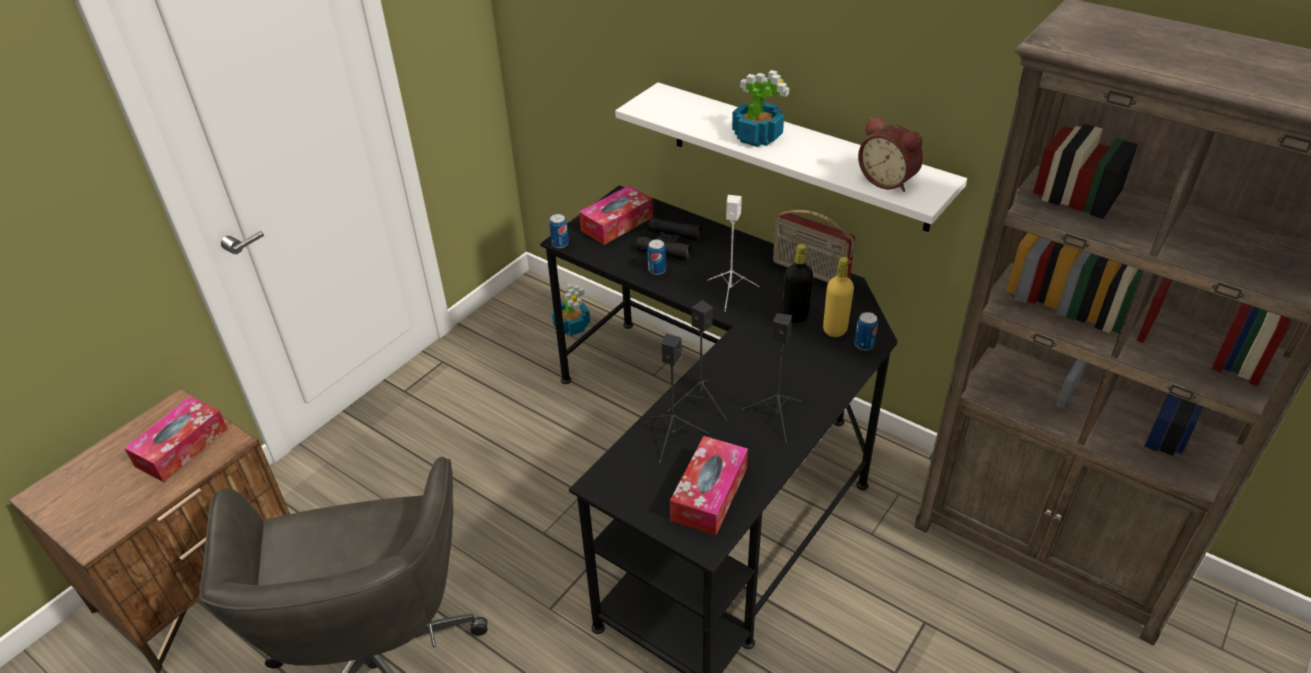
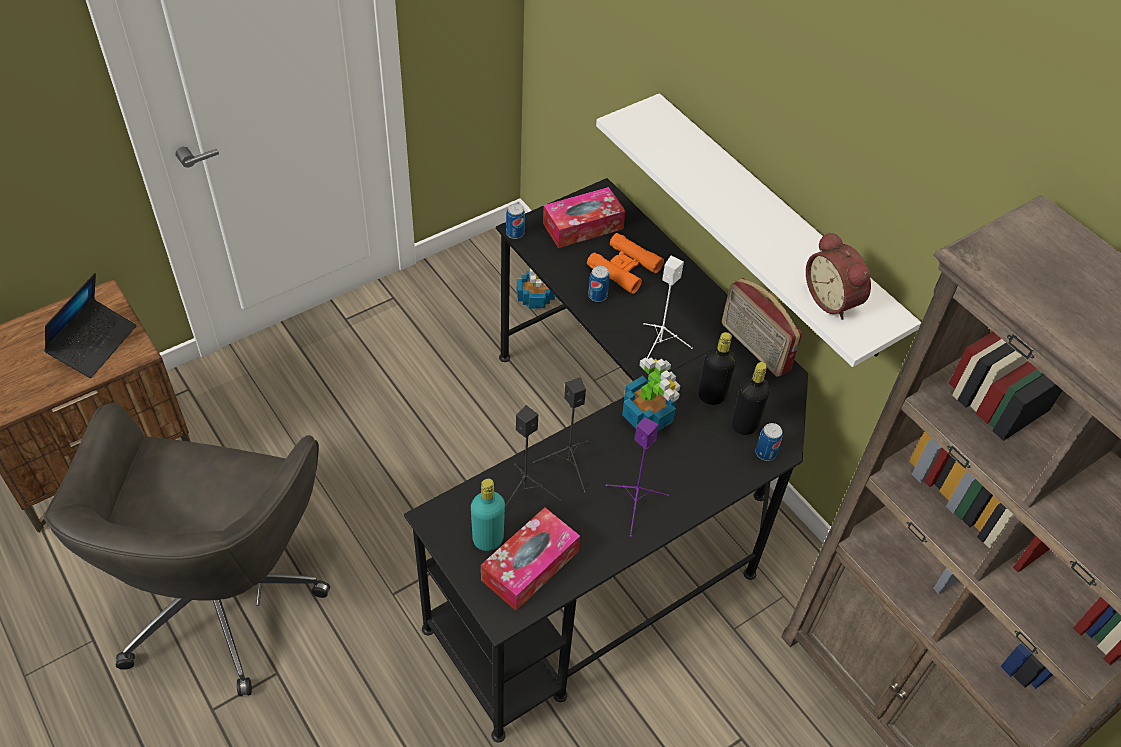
camera: 15 degrees right, 10 degrees up
tissue box [124,397,228,482] -> laptop [44,273,137,378]
black binoculars [636,218,702,261] -> orange binoculars [587,233,664,294]
potted plant [732,70,789,147] -> potted plant moved to [622,357,680,431]
black speaker [742,313,801,443] -> purple speaker [606,417,669,537]
yellow bottle [823,257,854,337] -> black bottle [732,362,770,435]
none -> turquoise bottle [471,479,505,551]

